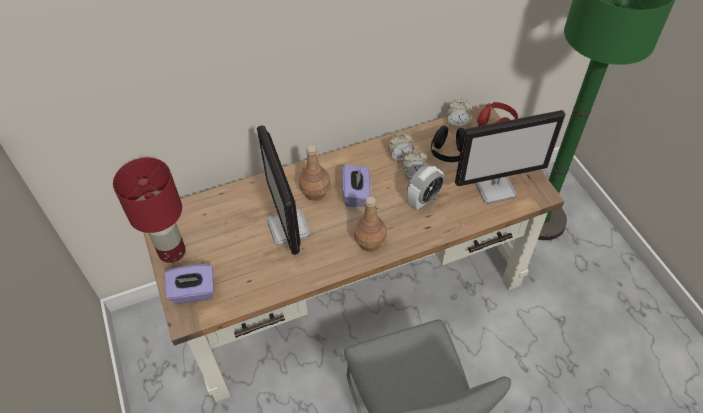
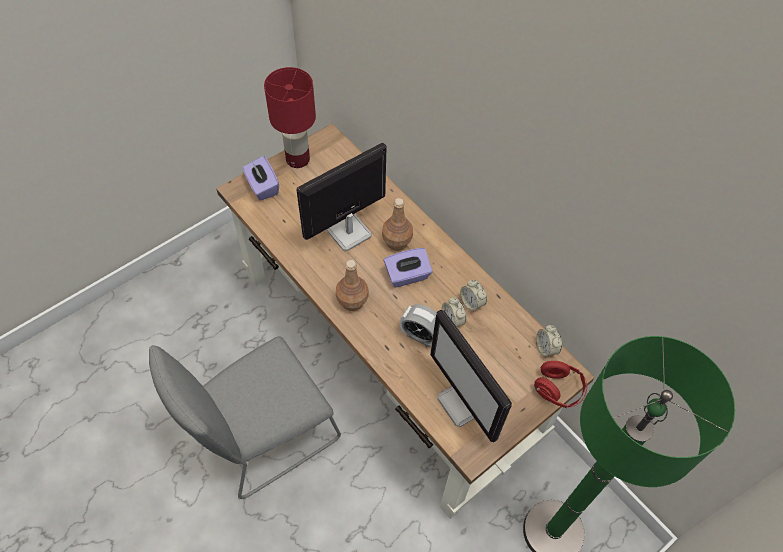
camera: 70 degrees right, 5 degrees up
black headphones [431,125,465,162] -> none

